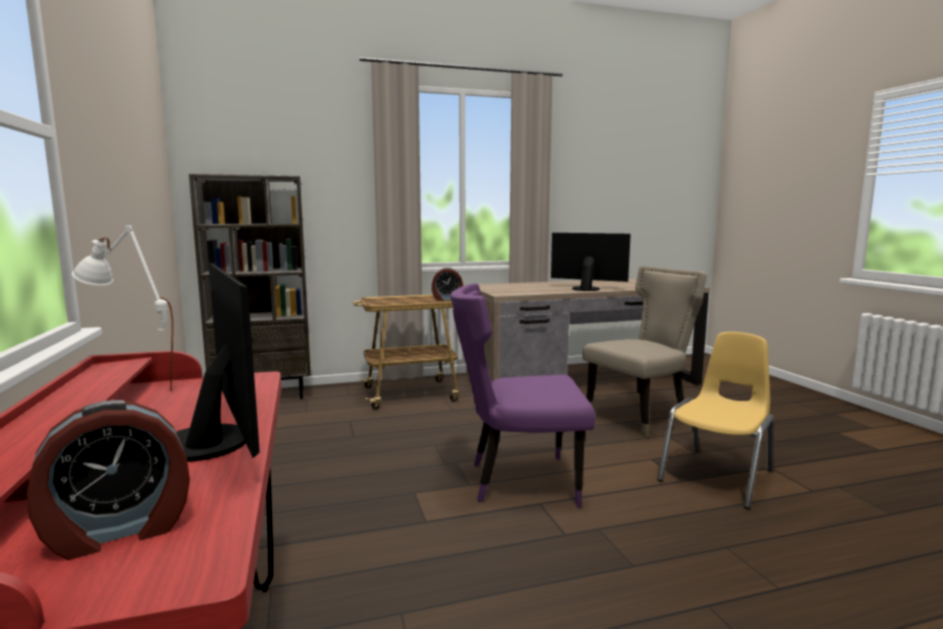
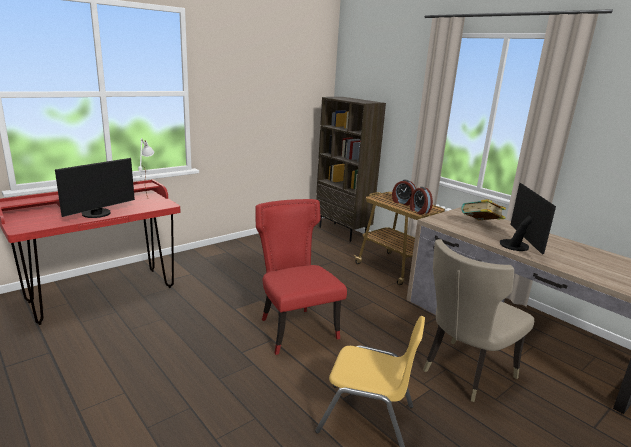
camera: 65 degrees right, 10 degrees up
alarm clock [26,400,190,560] -> alarm clock moved to [392,180,416,206]
purple chair [450,283,595,507] -> red chair [256,199,347,355]
beige chair [582,266,707,437] -> beige chair turned 105 degrees clockwise [423,239,534,402]
none -> book [461,199,506,220]

